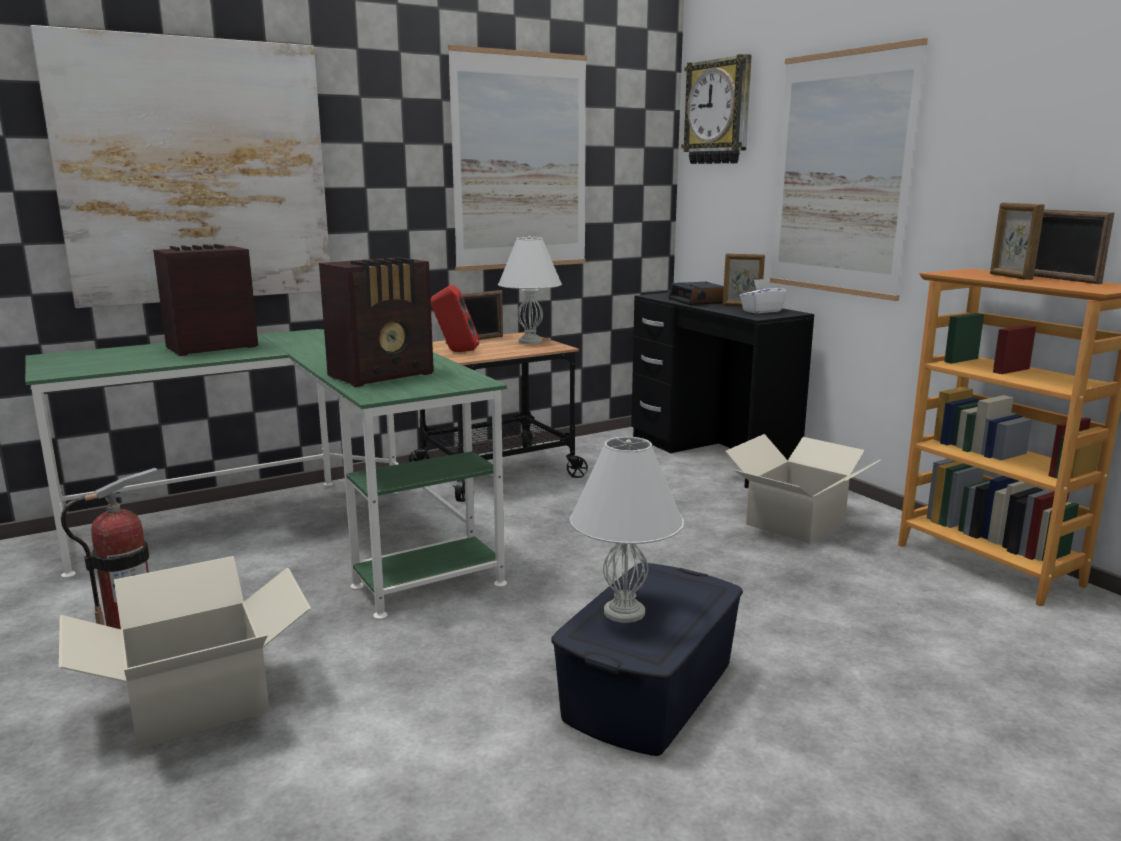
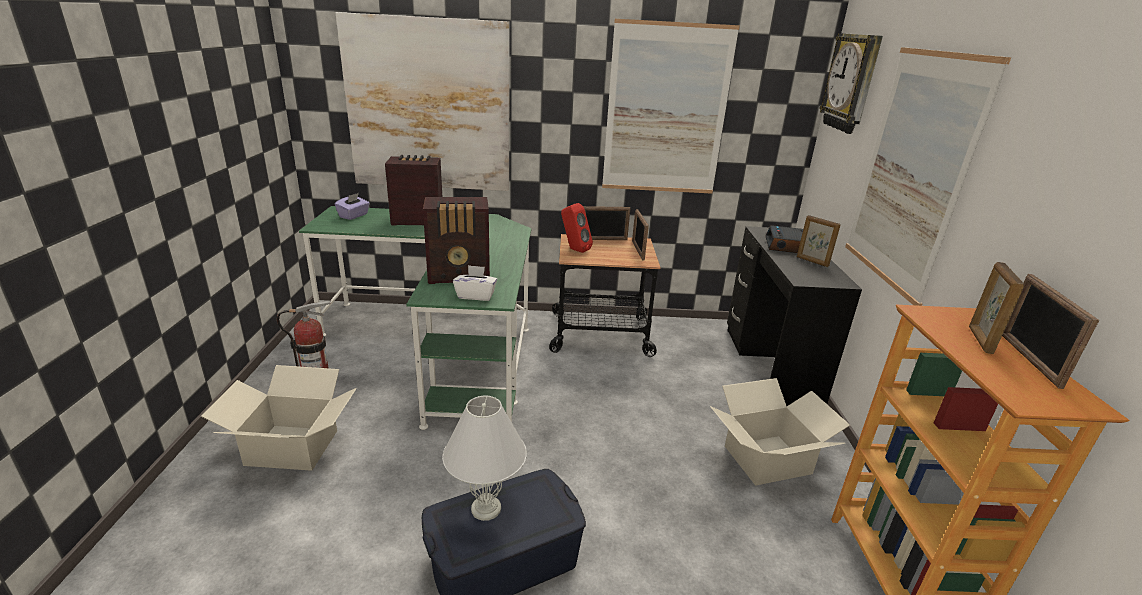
camera: 30 degrees right, 10 degrees up
white table lamp [498,236,562,344] -> picture frame [632,209,649,261]
white tissue box [740,278,787,314] -> white tissue box moved to [453,265,497,301]
none -> purple tissue box [335,193,370,220]

